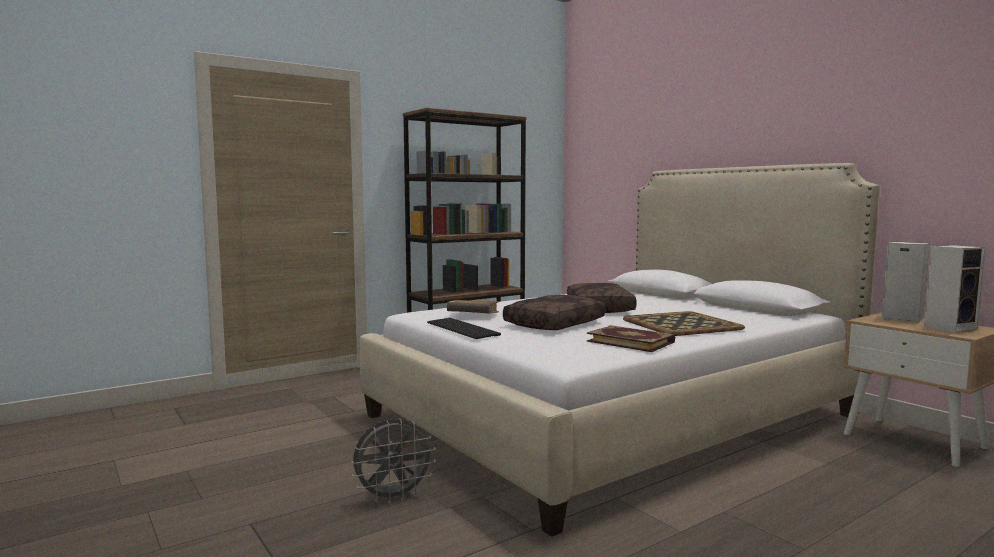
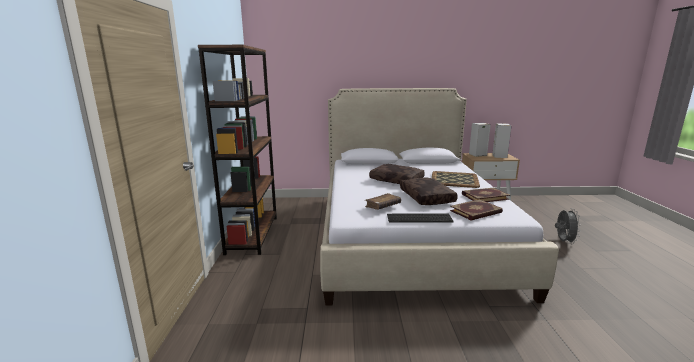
camera: 55 degrees left, 10 degrees up
grey fan [351,419,436,504] -> grey fan moved to [555,209,581,244]
none -> book [450,199,503,220]

